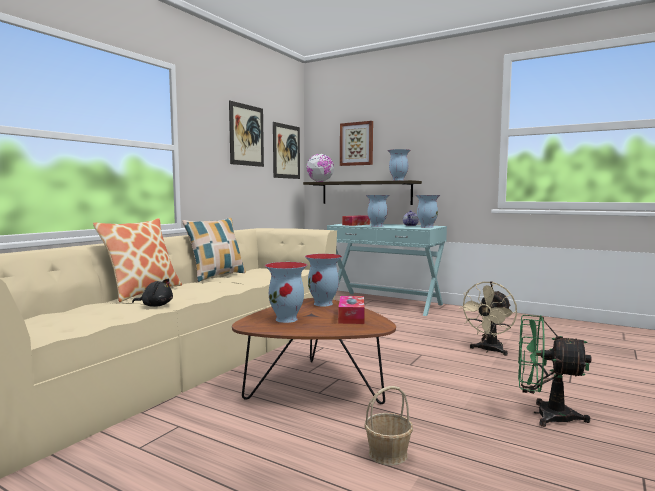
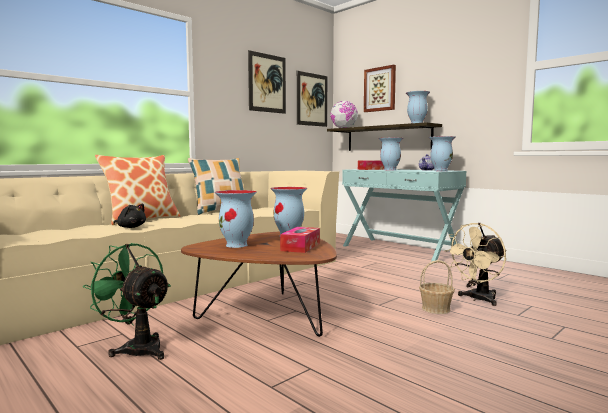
camera: 15 degrees right, 0 degrees up
basket [364,386,413,466] -> basket moved to [419,260,455,314]
green fan [518,315,592,427] -> green fan moved to [83,243,171,360]

